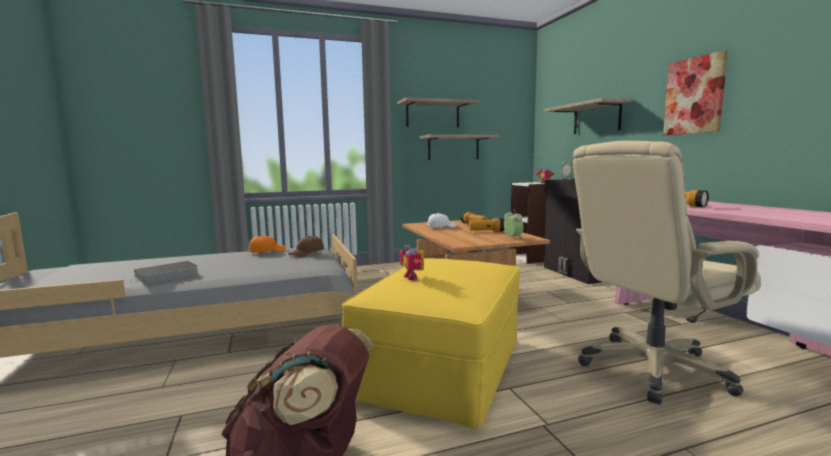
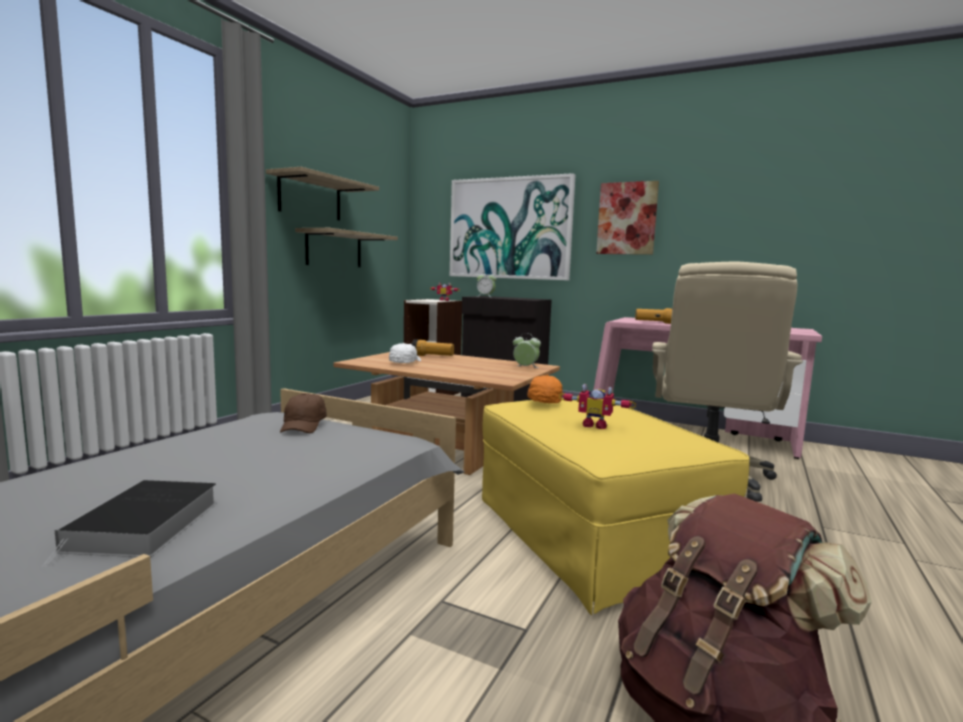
camera: 45 degrees left, 0 degrees up
orange cap [249,235,286,253] -> orange cap moved to [527,375,562,403]
flashlight [469,218,504,232] -> none
shelf [544,98,631,134] -> picture [450,173,576,280]

